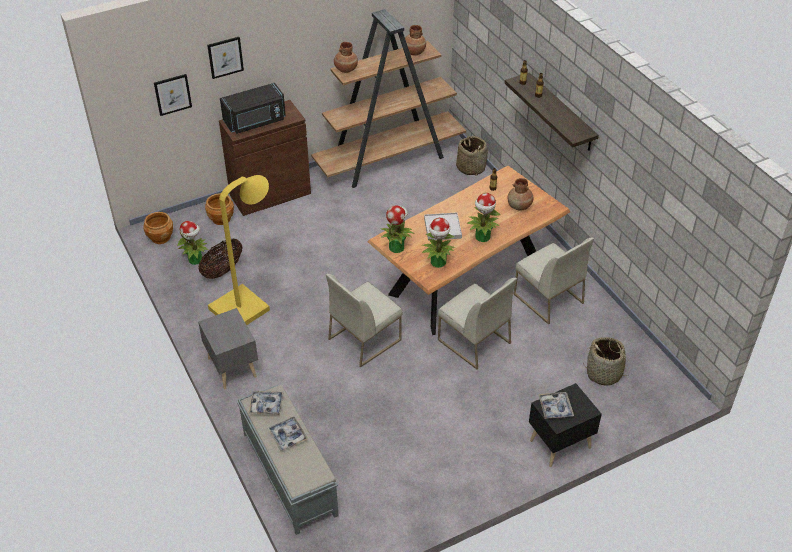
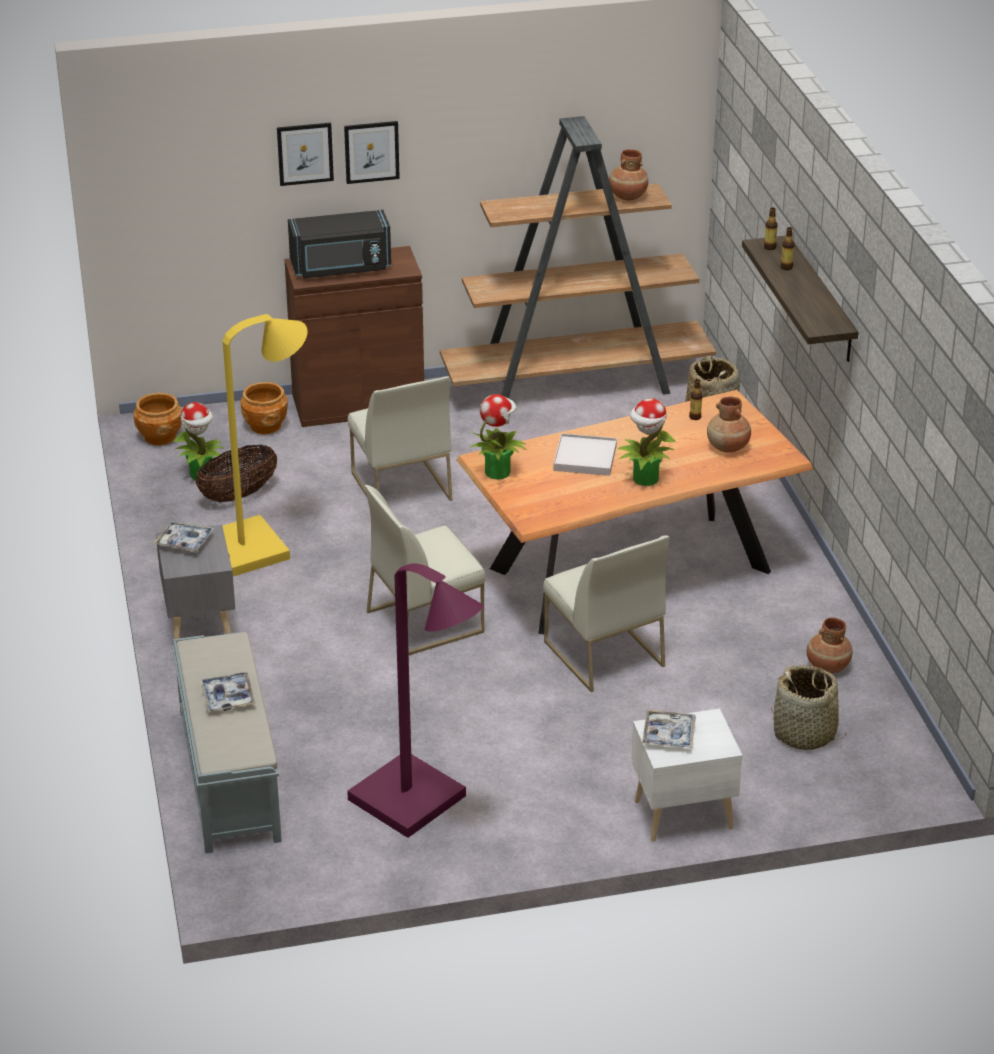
camera: 15 degrees right, 10 degrees down
picture [154,74,192,116] -> picture moved to [344,121,400,184]
tray [248,391,284,415] -> tray moved to [153,521,215,552]
brown vase [334,42,358,73] -> brown vase moved to [807,618,853,674]
potted plant [422,217,455,268] -> none
white chair [514,238,594,325] -> white chair moved to [348,376,453,501]
black nightstand [529,383,602,467] -> white nightstand [631,709,742,842]
none -> purple floor lamp [347,563,483,838]

